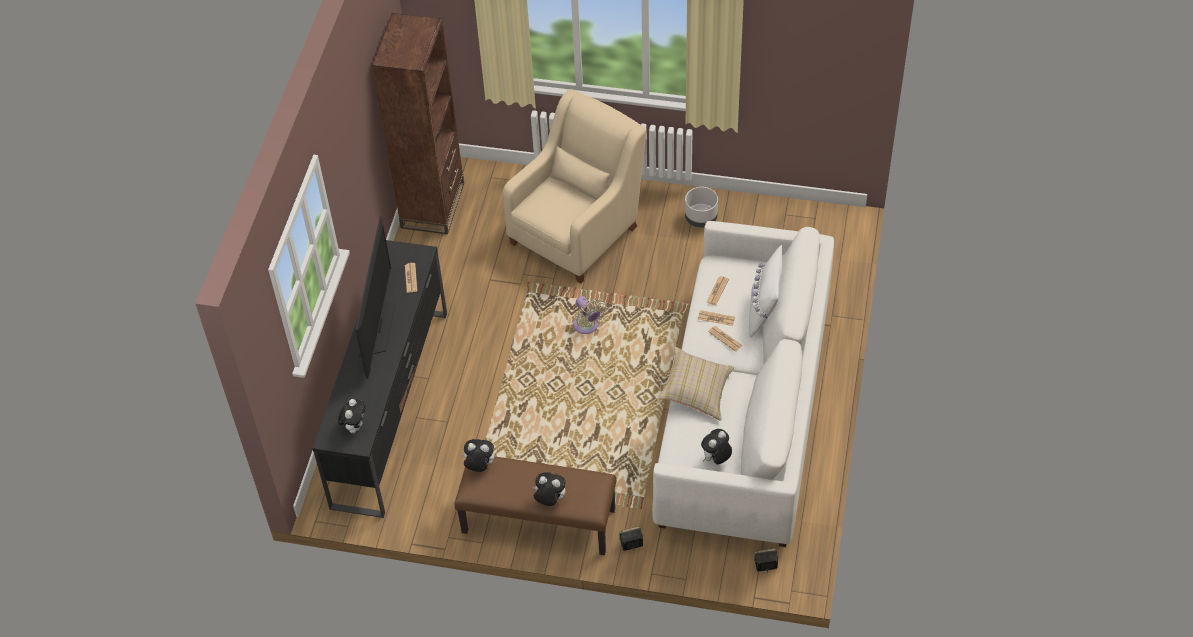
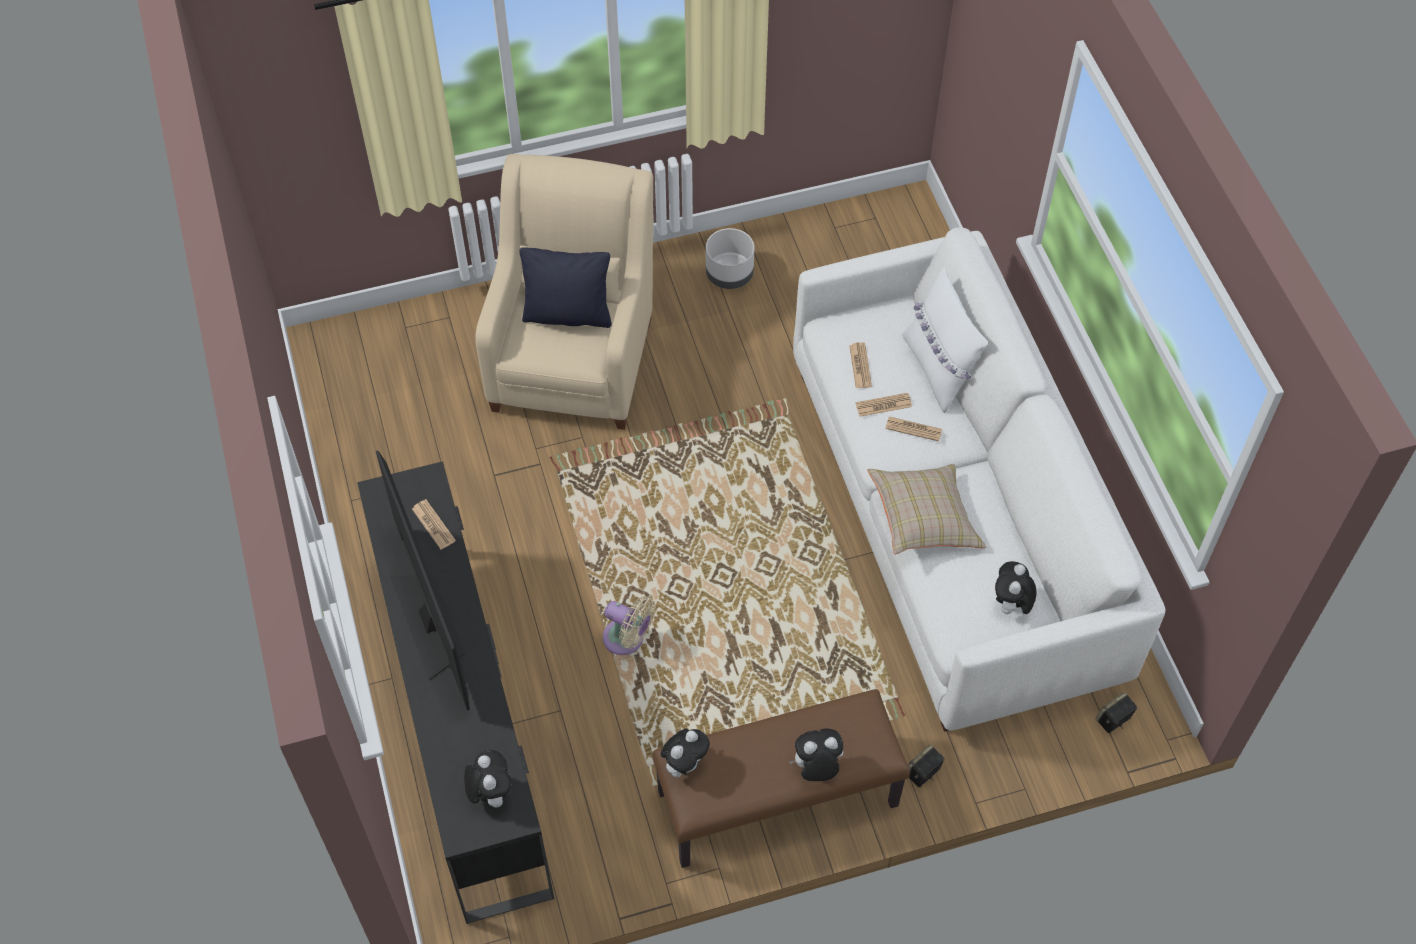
camera: 30 degrees left, 5 degrees up
brown bookcase [372,13,464,234] -> none
plush toy [461,439,494,472] -> plush toy turned 150 degrees clockwise [661,729,710,778]
beige fan [573,296,607,334] -> beige fan moved to [603,596,656,655]
none -> black pillow [519,247,612,328]

